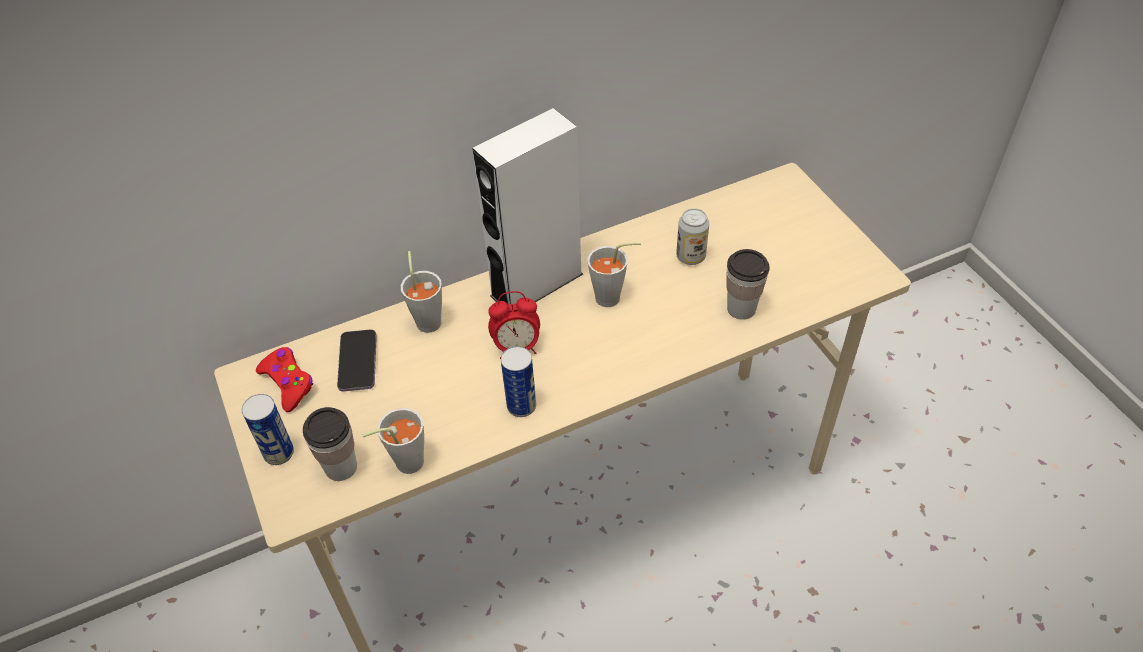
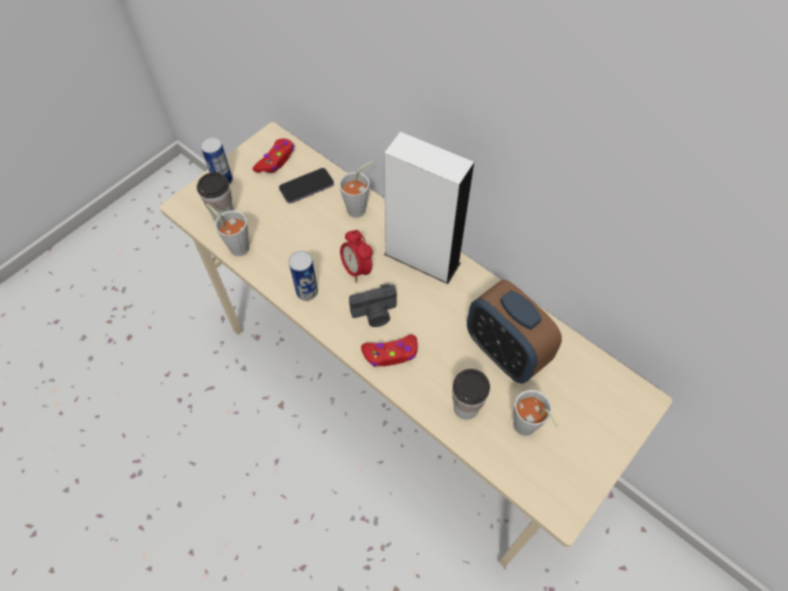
camera: 65 degrees right, 10 degrees up
grey cup [587,242,641,307] -> grey cup moved to [513,390,559,436]
can [676,208,709,265] -> alarm clock [467,280,562,384]
none -> camera [349,284,397,327]
none -> red game controller [361,334,418,367]

